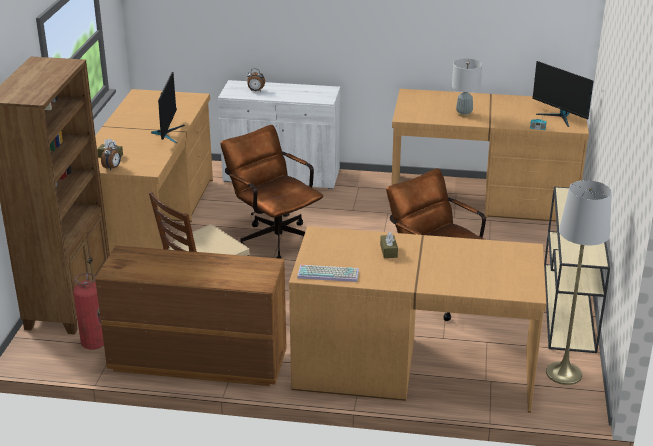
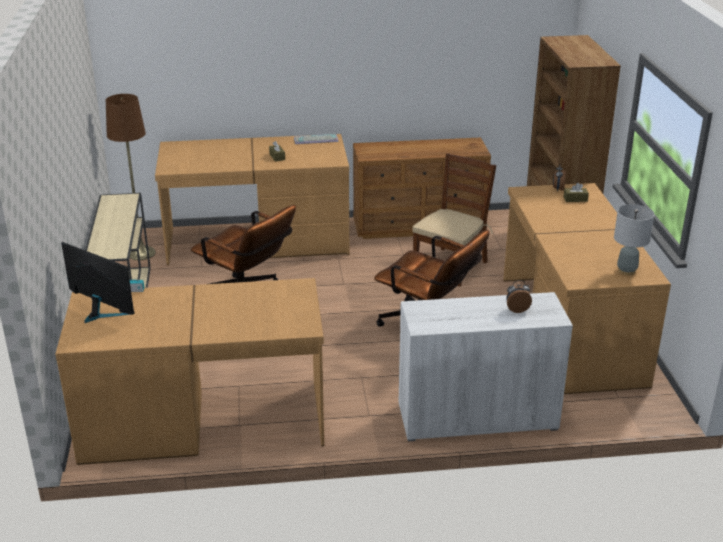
camera: 165 degrees right, 0 degrees up
fire extinguisher [73,273,104,350] -> none
monitor [151,72,185,143] -> none
grey table lamp [452,59,482,117] -> grey table lamp moved to [614,204,655,275]
grey floor lamp [546,180,612,385] -> brown floor lamp [106,94,156,260]

